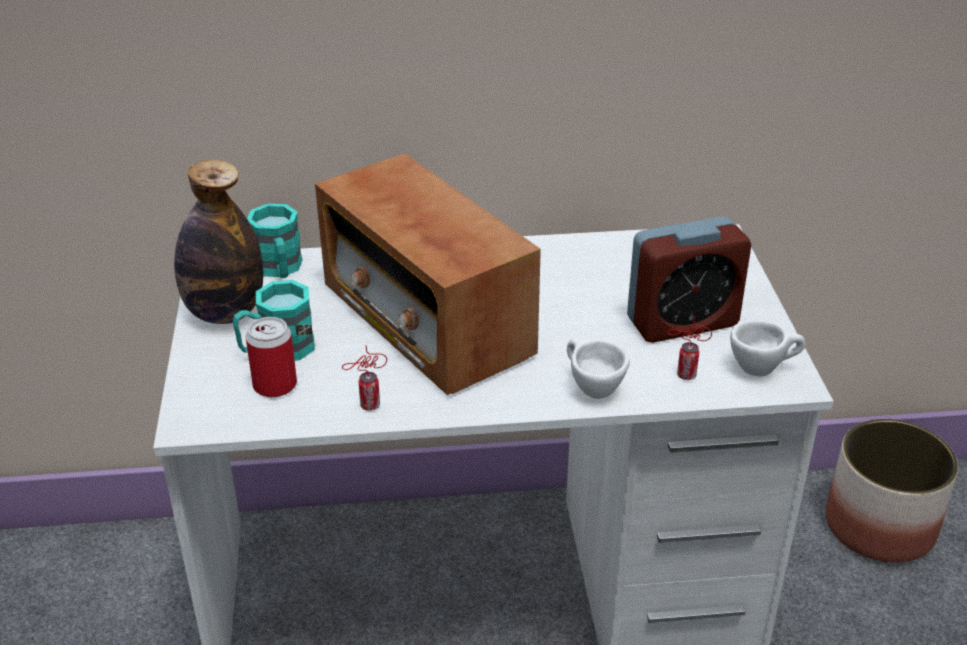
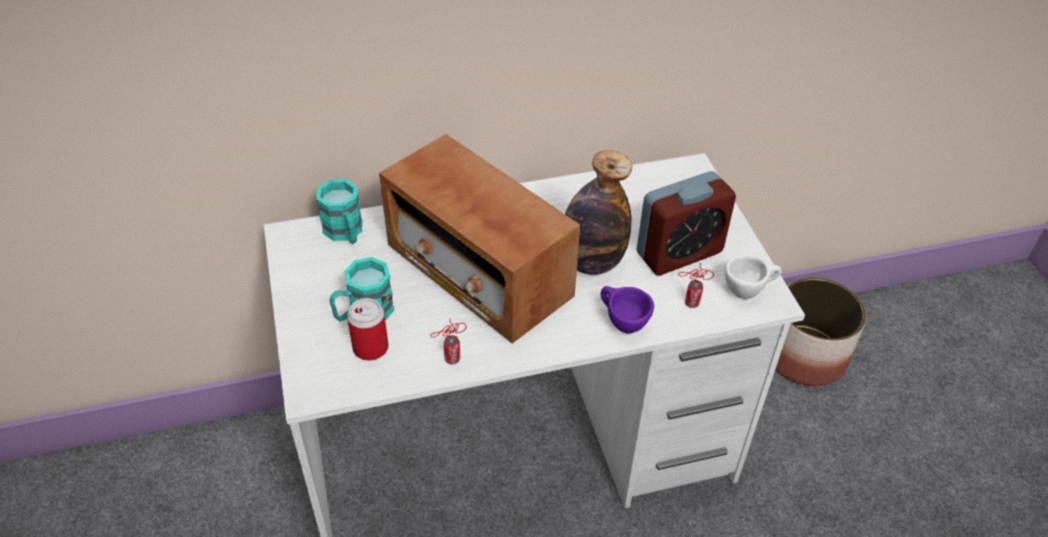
camera: 10 degrees left, 10 degrees up
bottle [174,159,263,324] -> bottle moved to [565,150,632,275]
white cup [567,337,630,399] -> purple cup [600,286,654,333]

